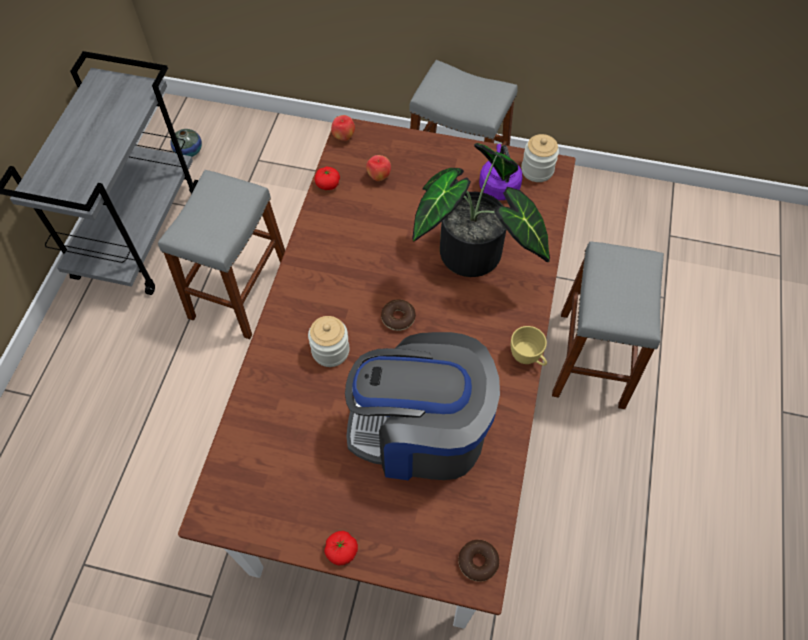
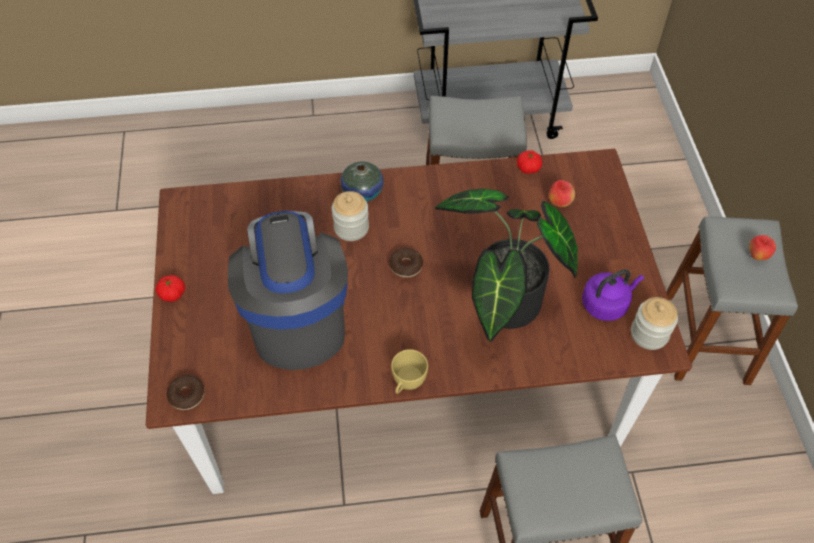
camera: 70 degrees right, 5 degrees down
vase [170,129,202,157] -> vase moved to [341,161,384,202]
apple [331,115,355,141] -> apple moved to [749,235,776,260]

